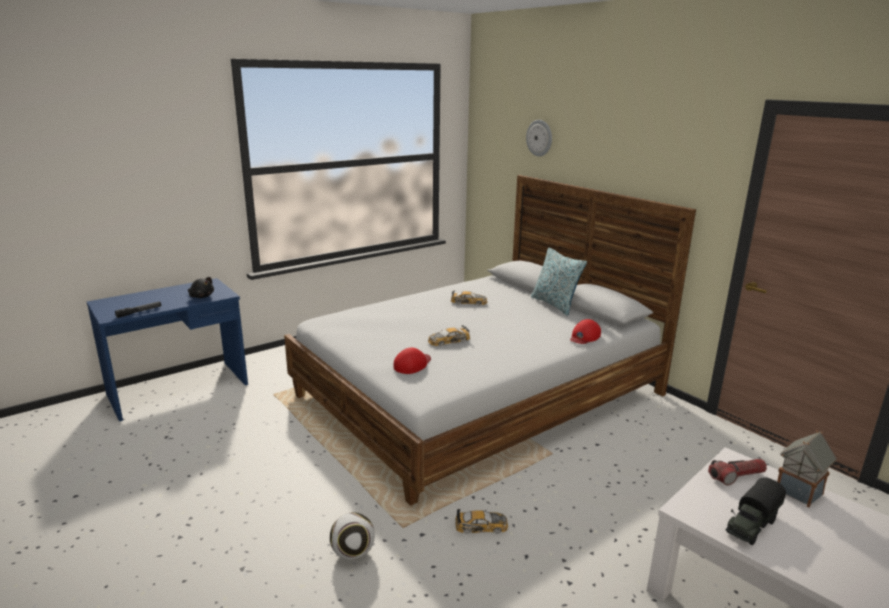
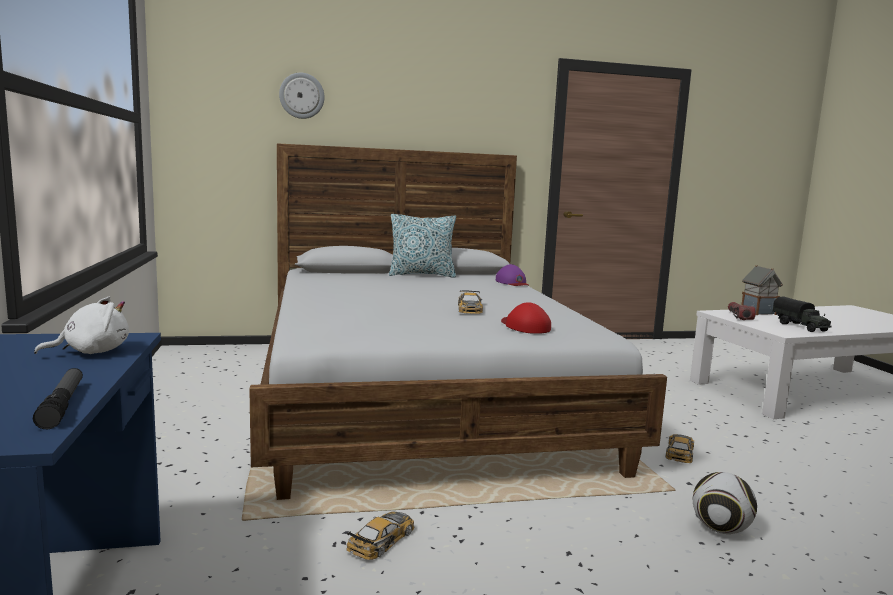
camera: 65 degrees left, 10 degrees down
black plush toy [188,277,214,298] -> white plush toy [34,297,129,354]
toy car [451,290,487,305] -> toy car moved to [346,511,414,560]
red cap [570,319,601,344] -> purple cap [496,264,528,286]

